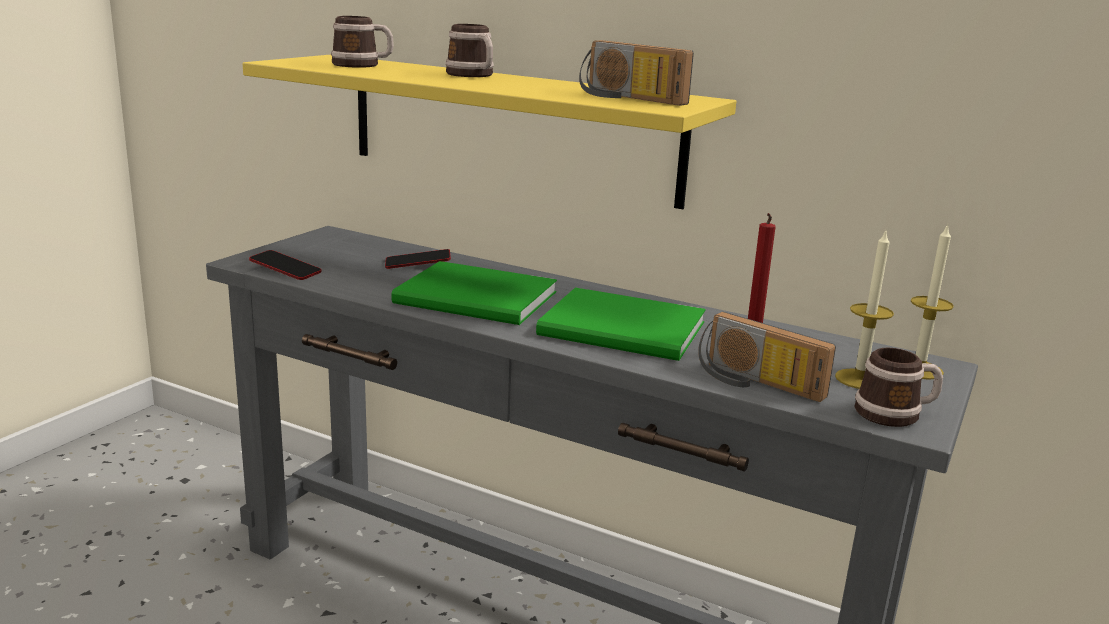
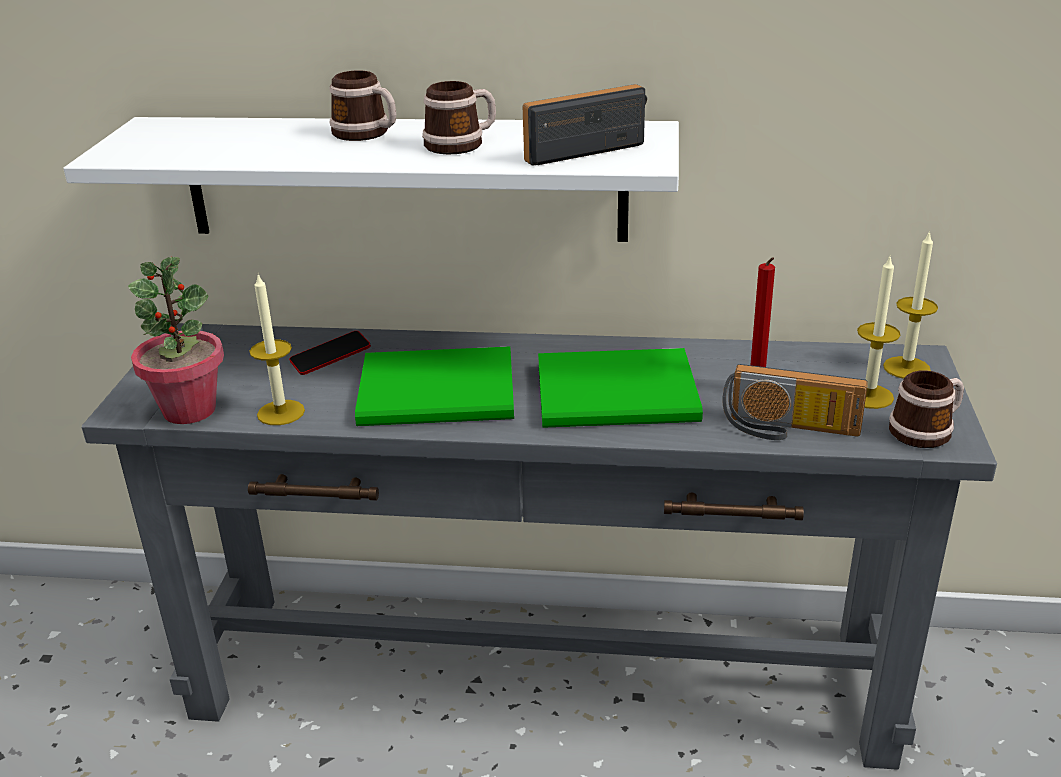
camera: 20 degrees left, 10 degrees up
yellow shelf [243,55,736,209] -> white shelf [64,117,679,242]
phone [249,250,322,280] -> potted plant [128,257,224,424]
mug [331,16,394,68] -> mug moved to [422,81,496,154]
radio [579,40,694,106] -> radio turned 135 degrees clockwise [523,84,647,166]
none -> candle [250,275,305,425]

